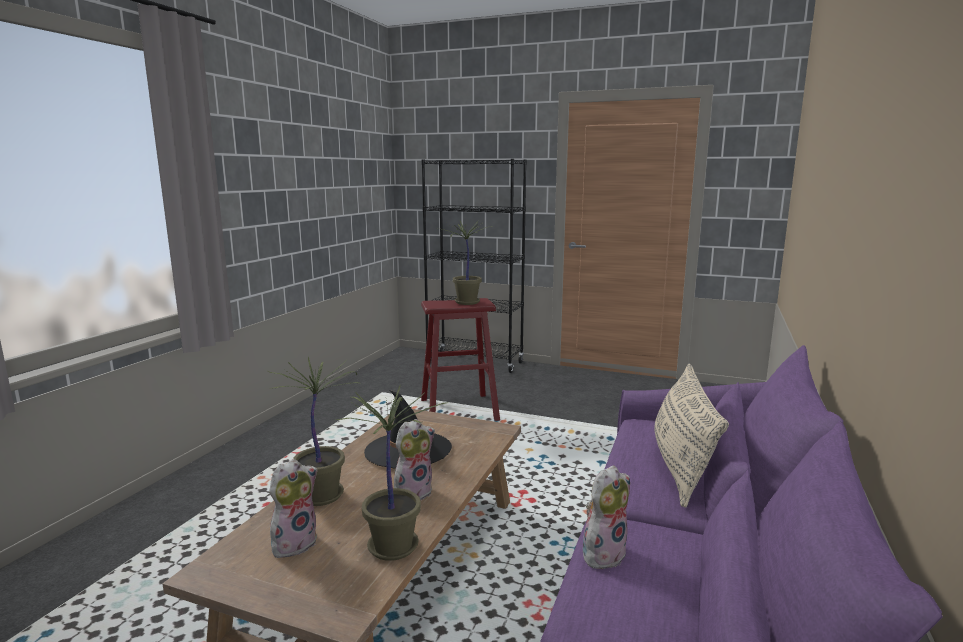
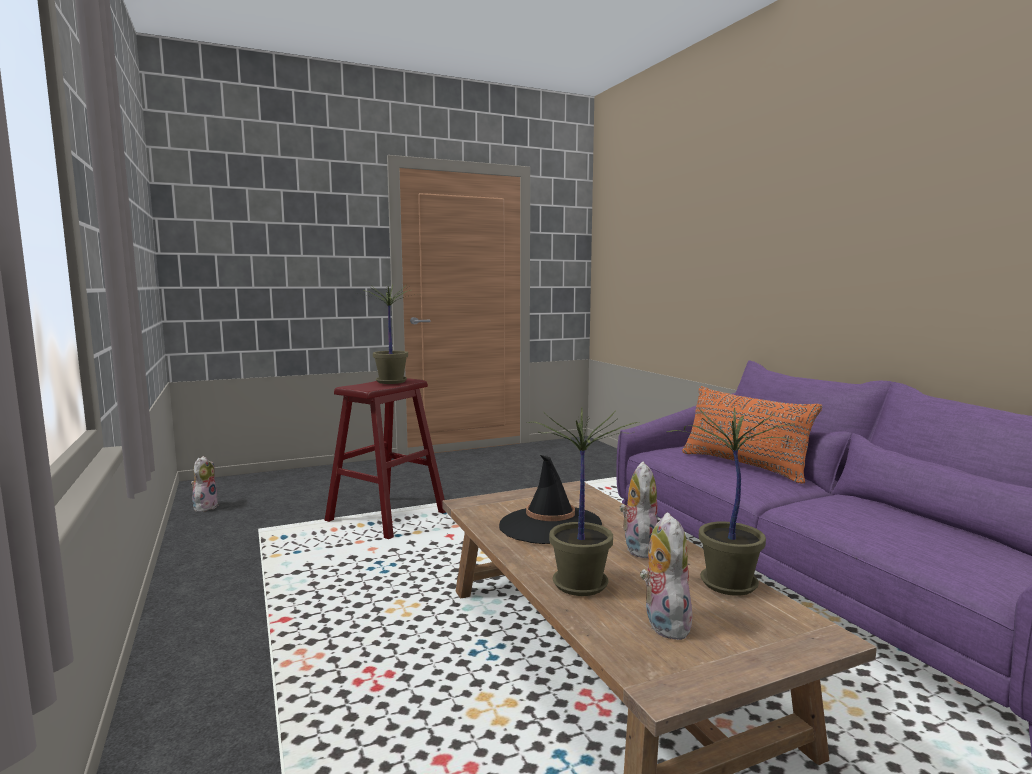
camera: 45 degrees left, 5 degrees down
black bookcase [421,159,527,373] -> none
plush toy [583,465,630,569] -> plush toy moved to [191,456,218,512]
beige pillow [654,364,729,508] -> orange pillow [682,386,822,484]

